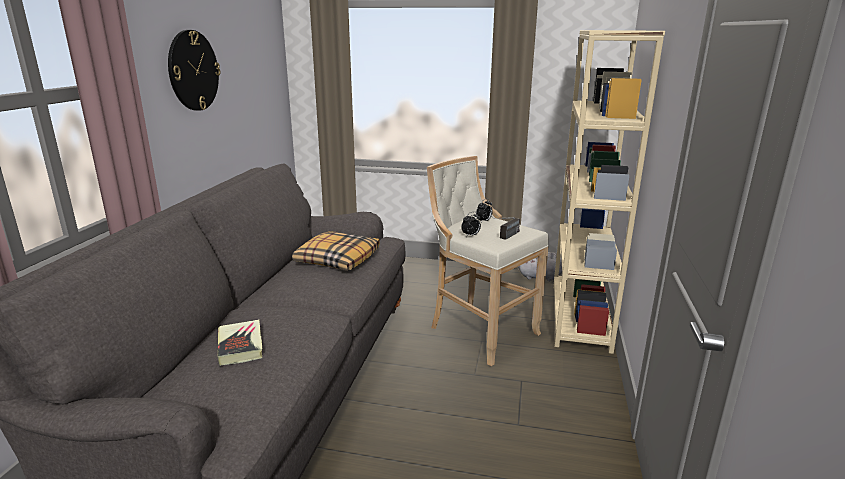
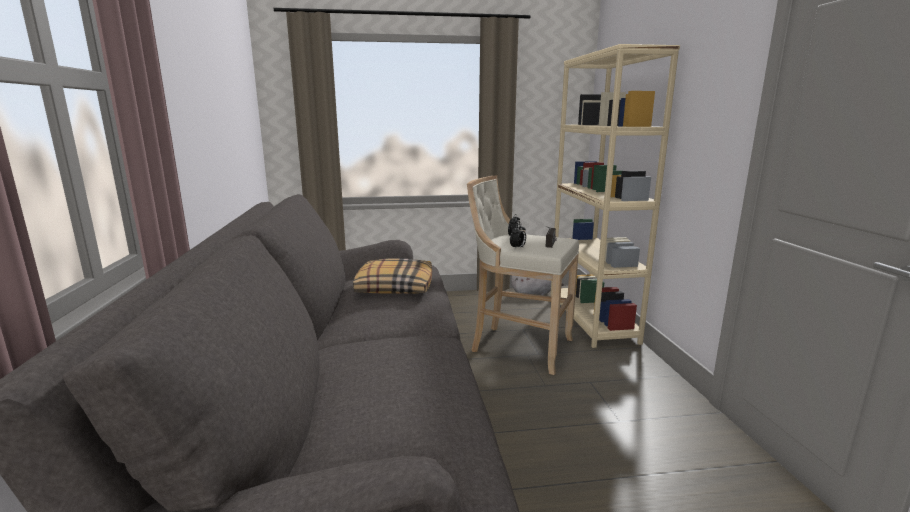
camera: 20 degrees left, 5 degrees down
wall clock [168,30,220,111] -> none
book [217,320,262,366] -> none

